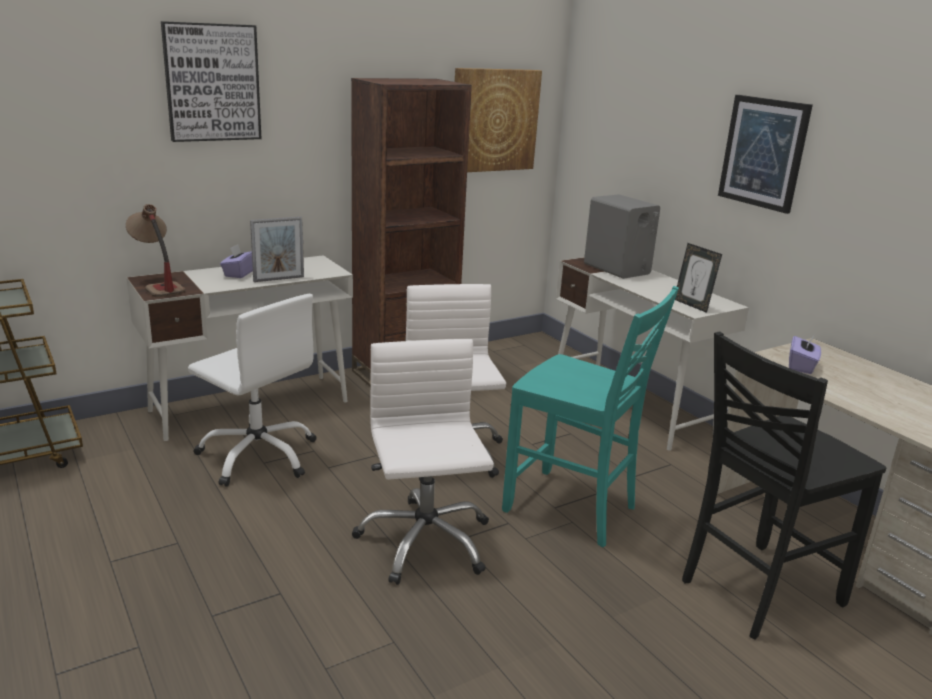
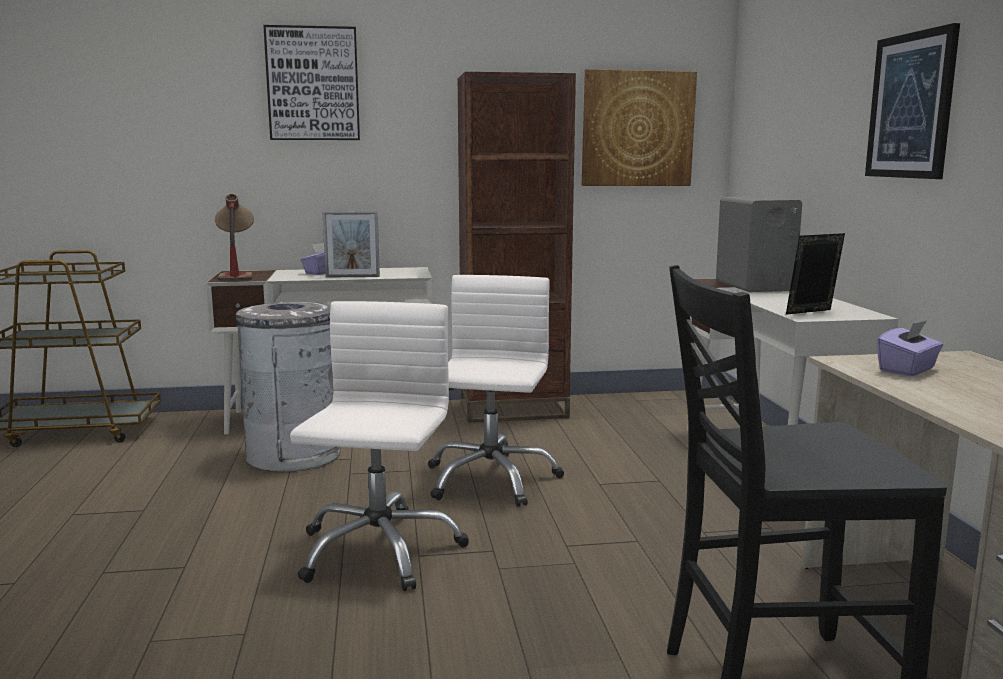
camera: 25 degrees right, 10 degrees down
white office chair [188,294,317,487] -> grey trash can [236,302,341,472]
turquoise chair [502,286,679,547] -> none
picture frame [675,243,722,313] -> picture frame turned 75 degrees clockwise [786,233,845,315]

